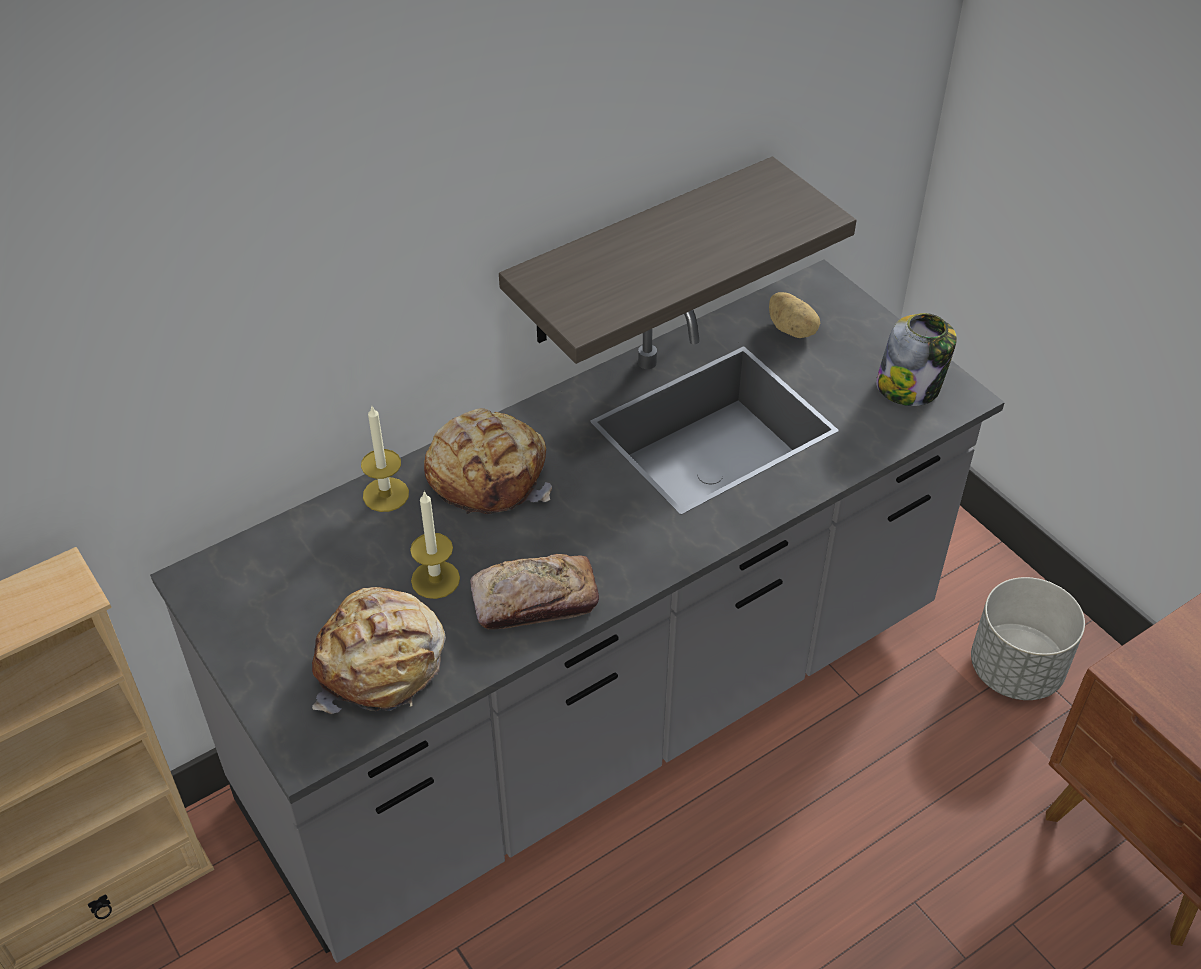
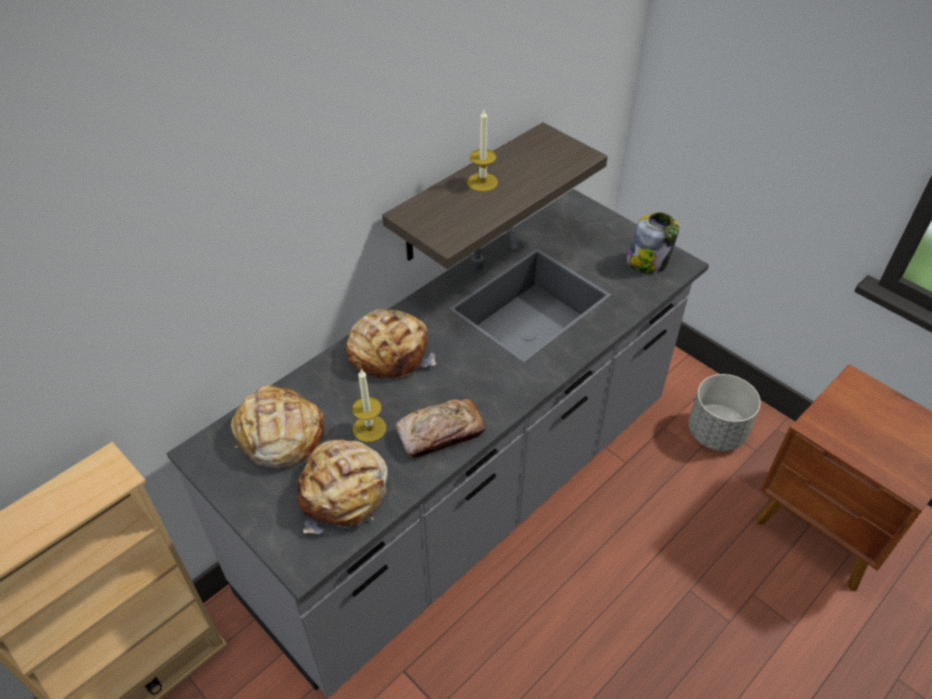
camera: 10 degrees left, 0 degrees up
candle [361,406,409,512] -> candle moved to [467,109,498,192]
potato [769,292,820,338] -> none
none -> bread [231,385,324,469]

